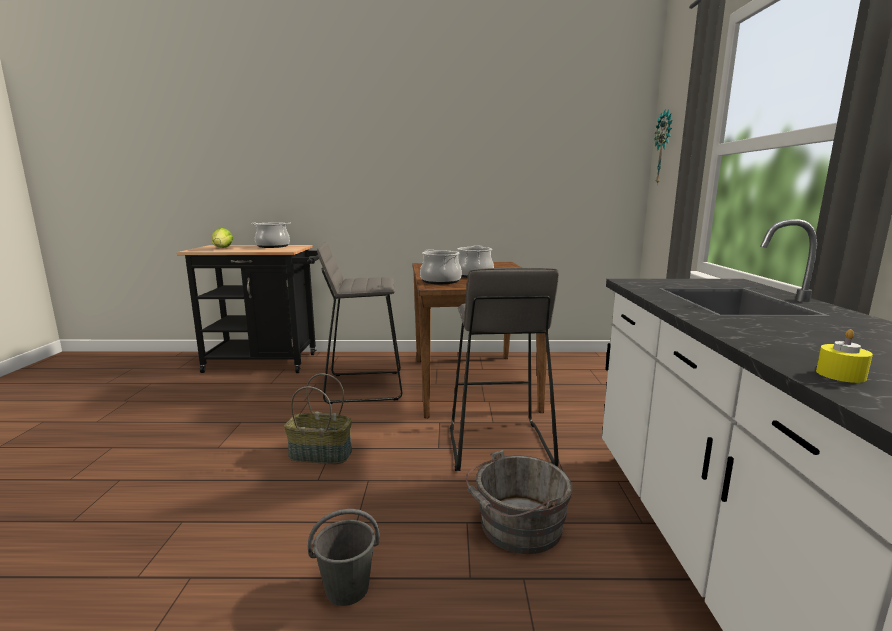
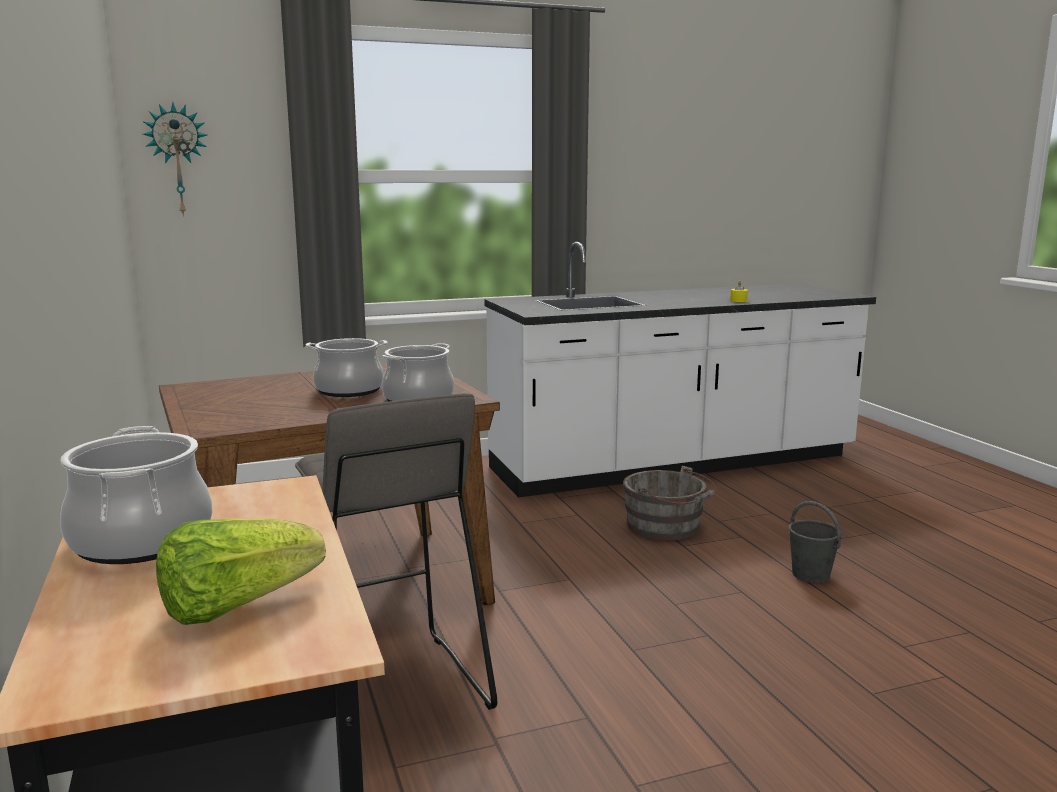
camera: 110 degrees left, 0 degrees up
basket [284,373,352,464] -> none
grey stool [450,268,559,471] -> none

